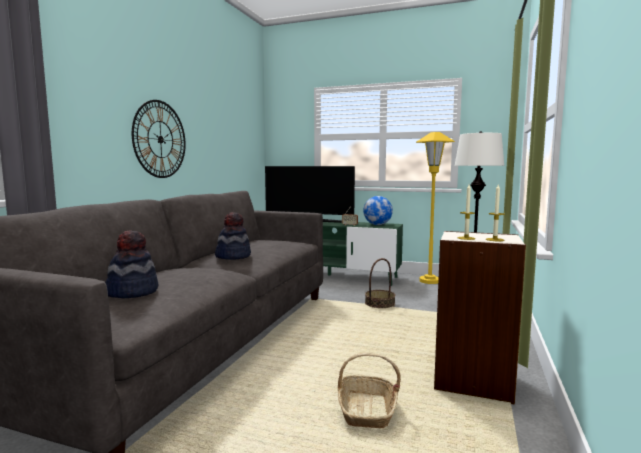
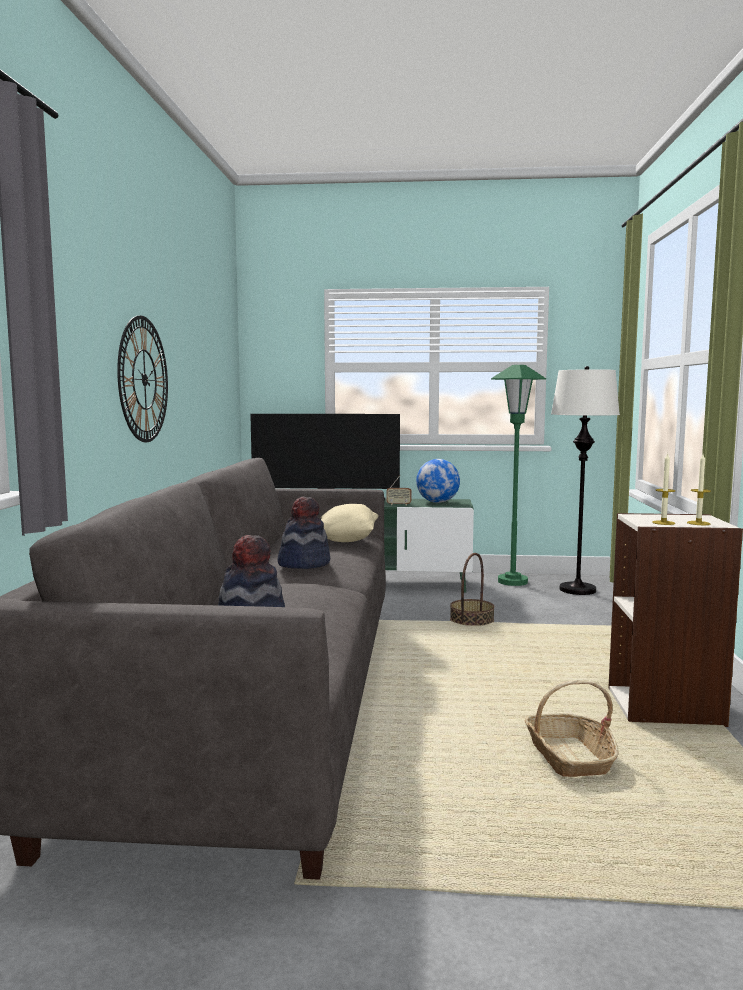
camera: 15 degrees left, 0 degrees up
yellow floor lamp [416,132,455,284] -> green floor lamp [491,365,546,586]
none -> beige pillow [321,504,379,542]

